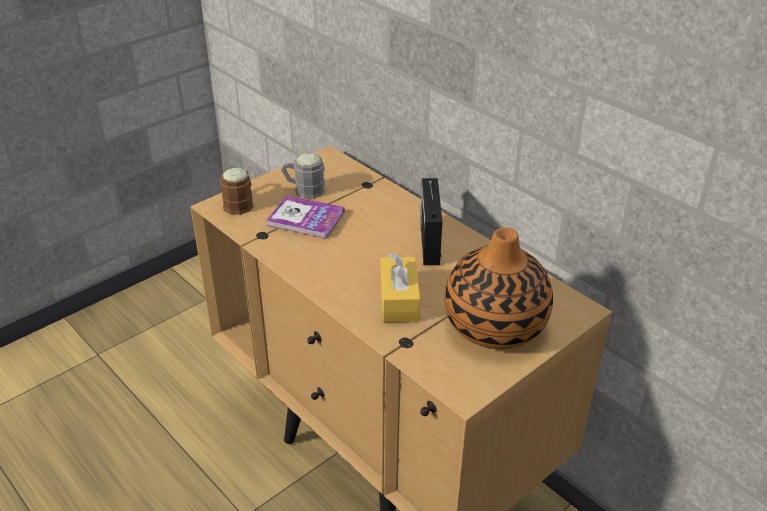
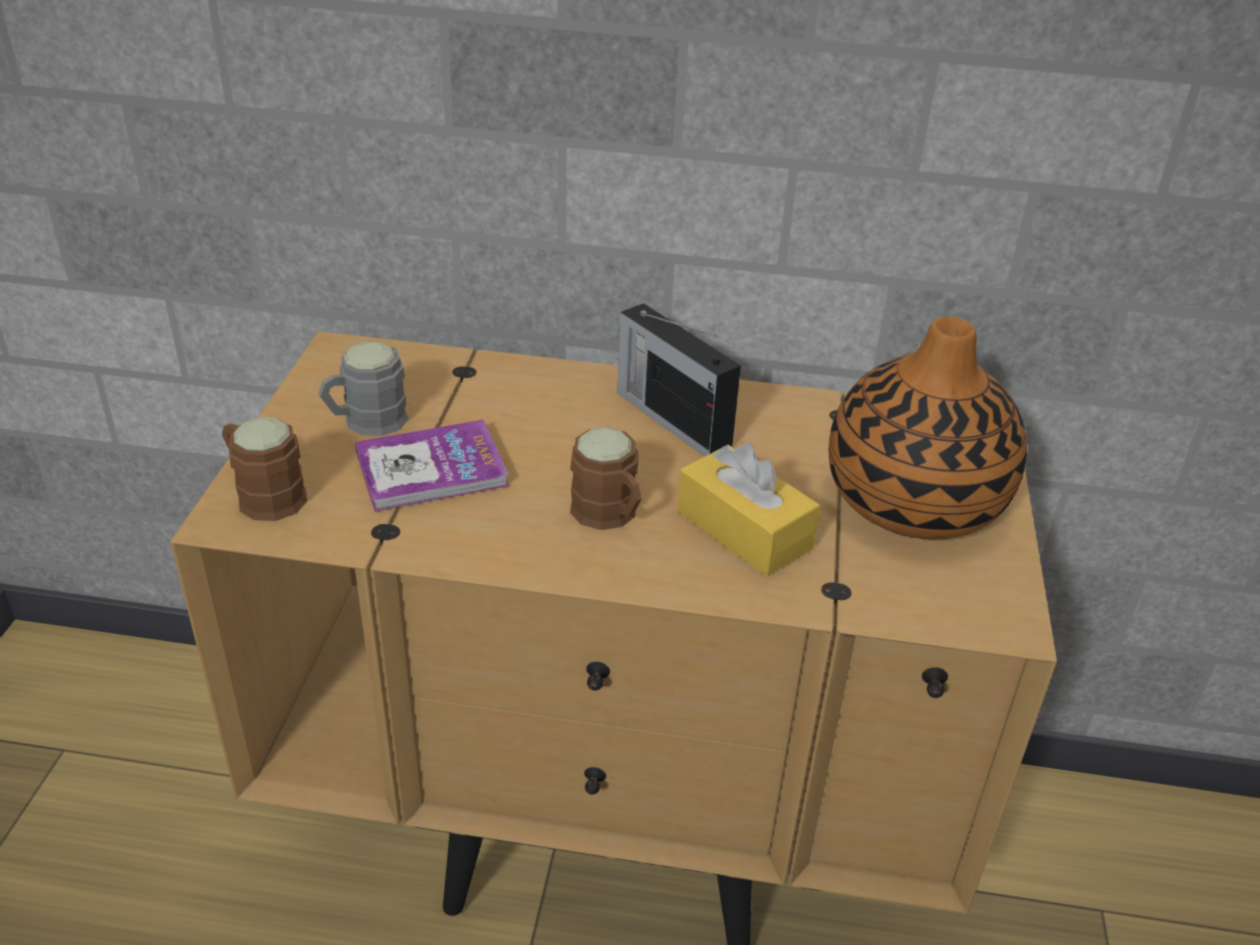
camera: 40 degrees left, 0 degrees up
none -> brown mug [570,427,642,530]

